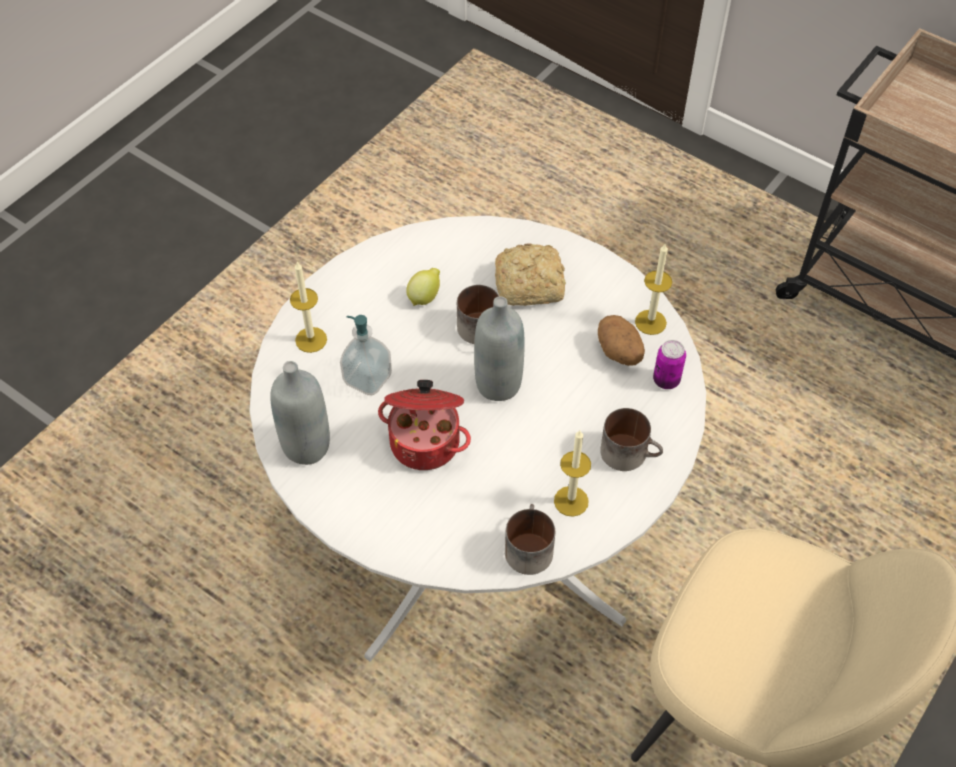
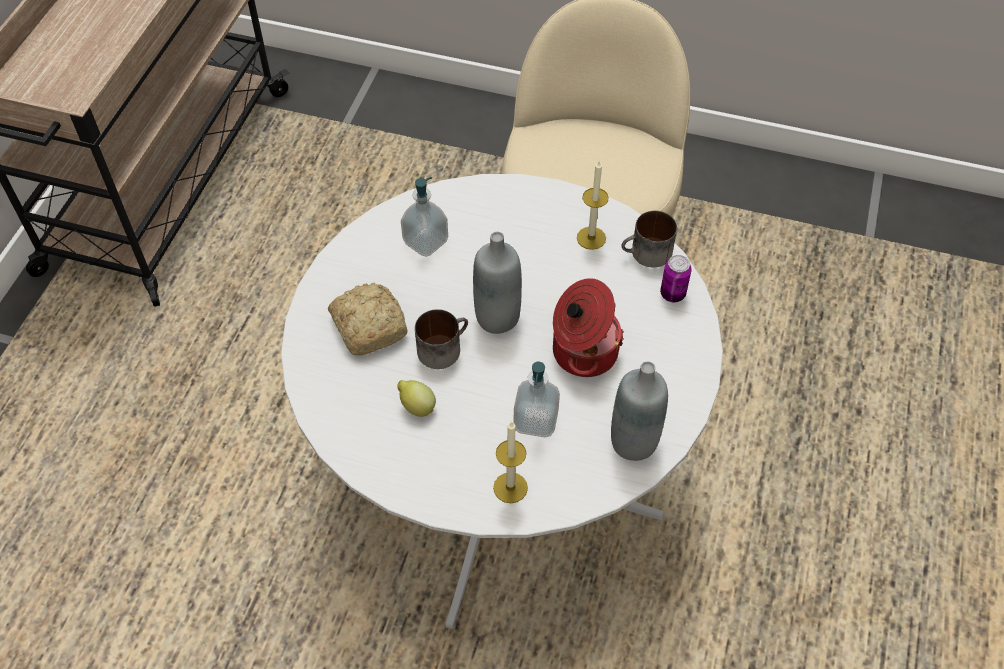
camera: 110 degrees left, 0 degrees up
potato [598,315,645,366] -> soap dispenser [401,177,448,257]
mug [600,408,663,471] -> none
candle [635,244,672,335] -> none
can [653,340,686,389] -> can moved to [660,255,692,302]

